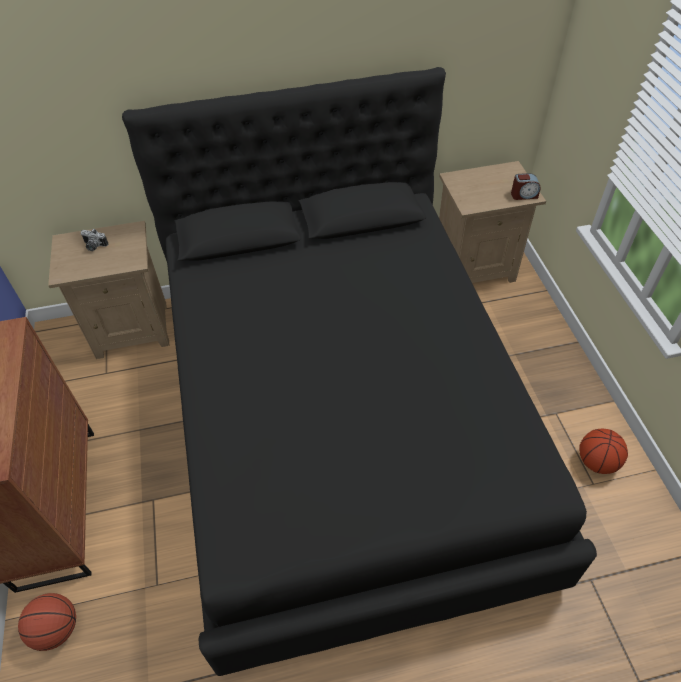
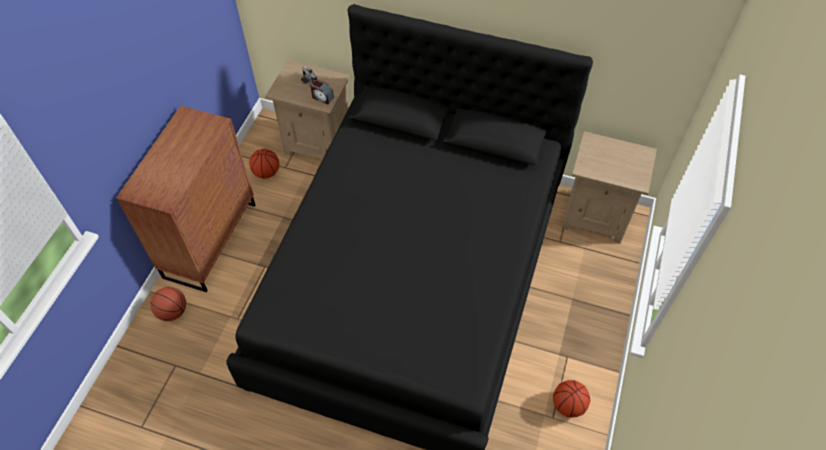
camera: 30 degrees right, 5 degrees up
alarm clock [511,173,541,200] -> alarm clock moved to [310,79,334,104]
none -> basketball [249,149,279,179]

